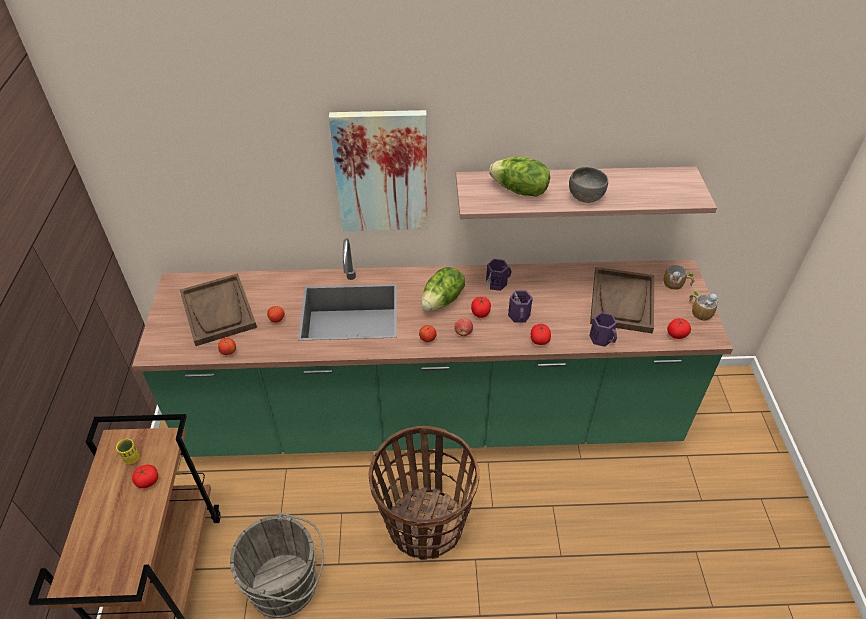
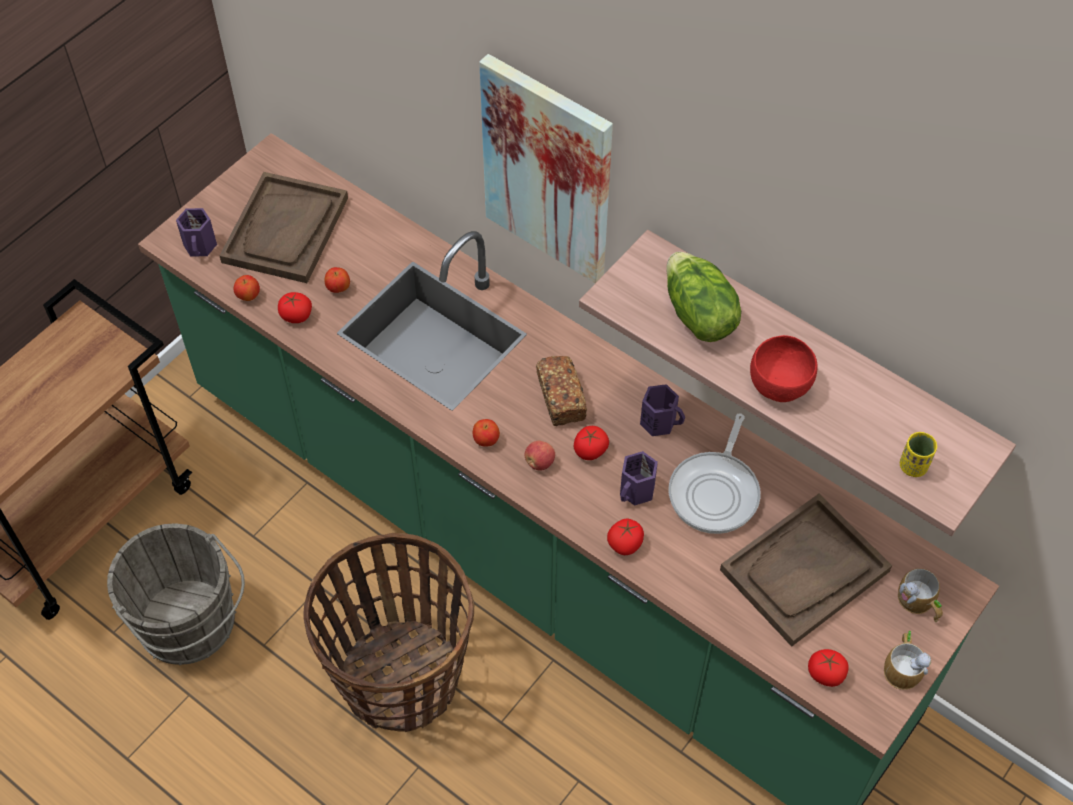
camera: 40 degrees right, 10 degrees up
yellow cup [116,439,140,464] -> yellow cup moved to [900,432,937,477]
tomato [132,465,158,488] -> tomato moved to [278,292,312,323]
lettuce [421,267,465,311] -> bread [536,356,587,426]
grey bowl [569,167,608,203] -> red bowl [750,335,818,402]
purple mug [589,312,617,347] -> purple mug moved to [176,208,217,257]
none -> frying pan [669,413,761,534]

